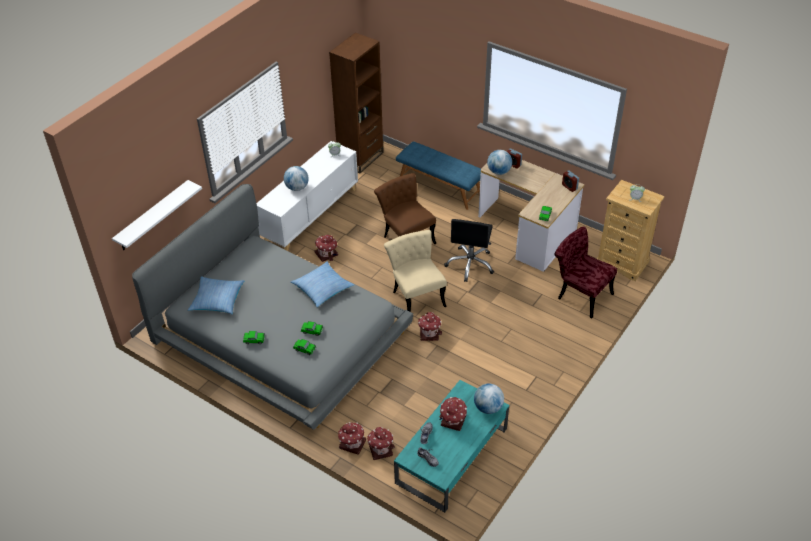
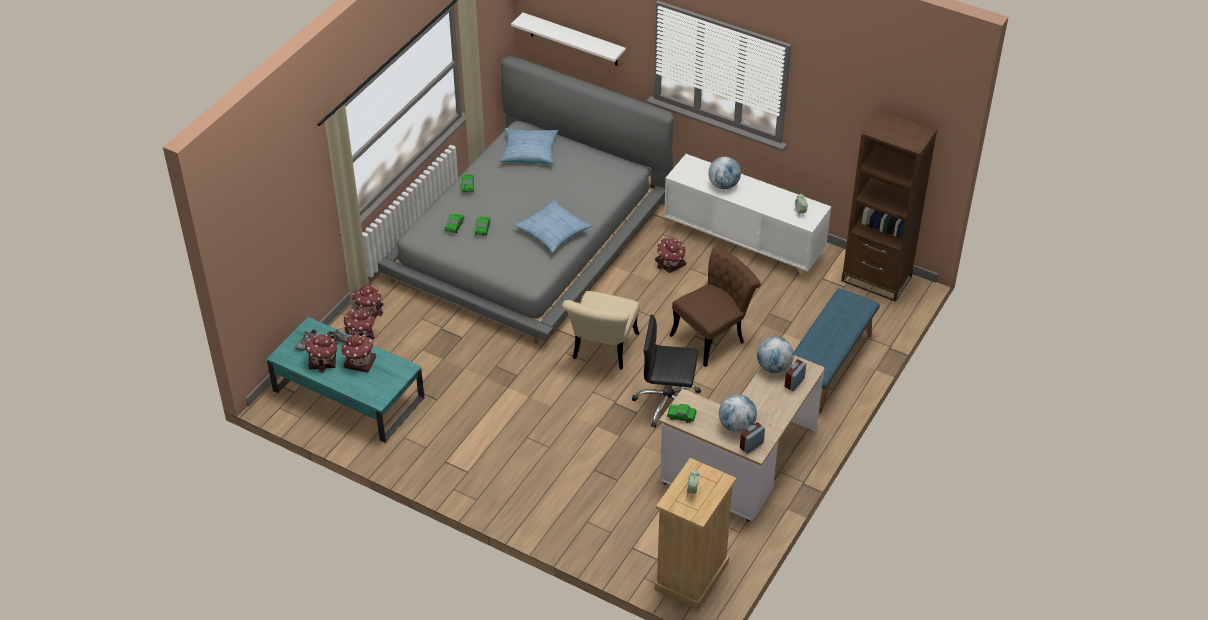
camera: 85 degrees right, 0 degrees up
beige chair [384,230,447,312] -> beige chair turned 135 degrees clockwise [562,291,640,370]
toy house [418,312,442,341] -> toy house moved to [304,333,338,373]
globe [474,383,504,414] -> globe moved to [719,394,757,433]
red chair [555,227,617,318] -> none

